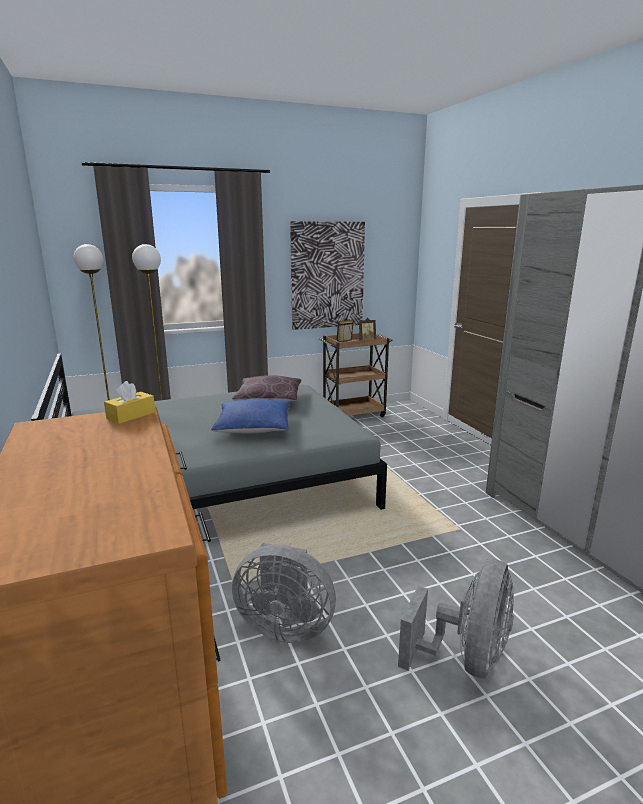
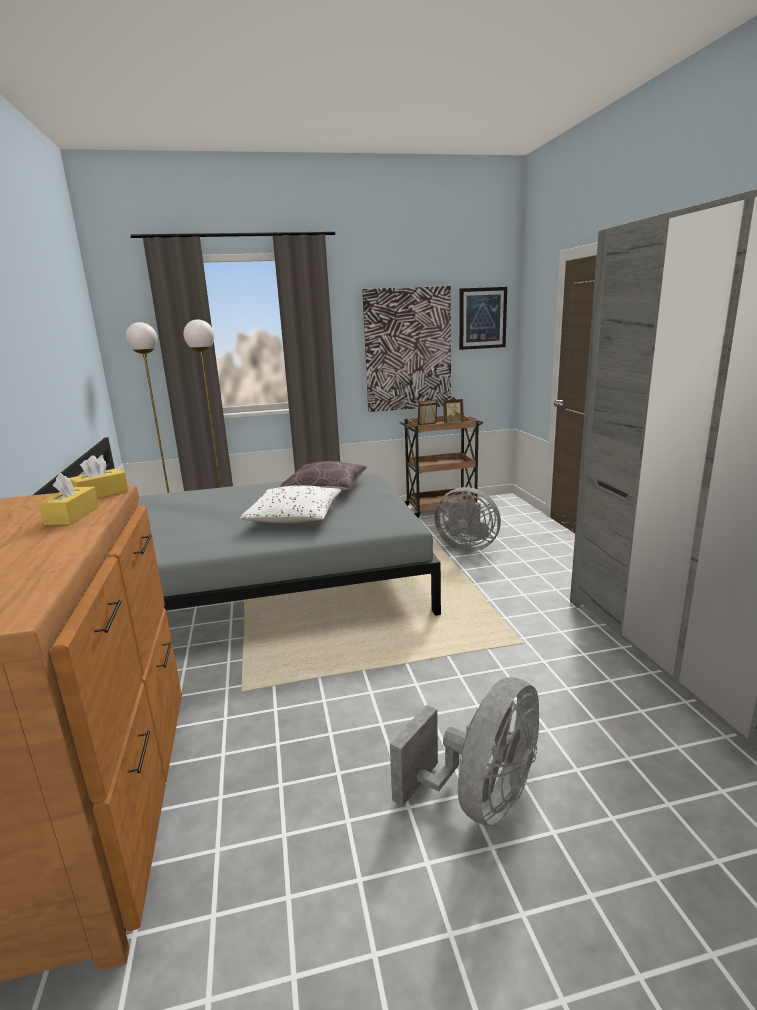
camera: 10 degrees right, 0 degrees up
blue pillow [211,399,290,433] -> white pillow [240,485,341,523]
grey fan [232,543,336,643] -> grey fan moved to [434,487,501,552]
none -> yellow tissue box [38,473,99,525]
none -> picture [459,287,507,350]

